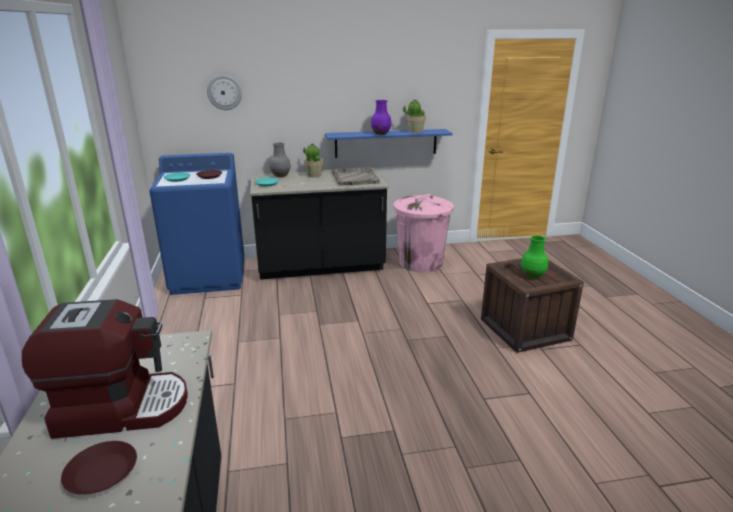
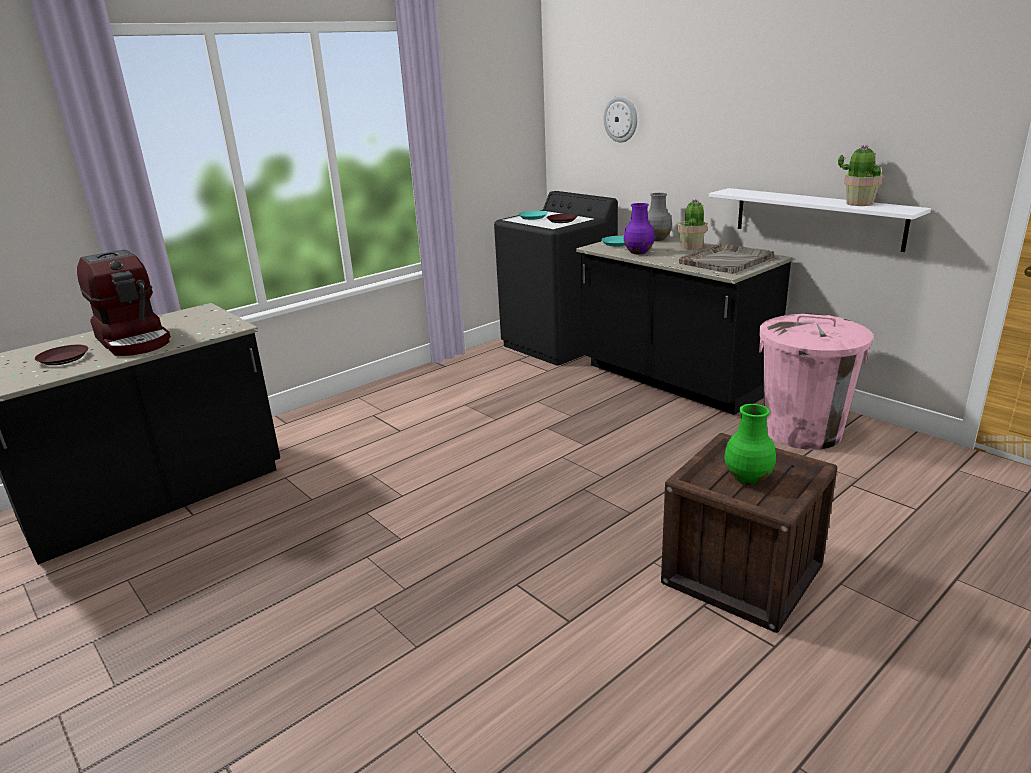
camera: 60 degrees right, 0 degrees up
blue washing machine [149,153,244,295] -> black washing machine [494,191,618,366]
blue shelf [325,129,453,158] -> white shelf [709,188,931,252]
purple vase [371,100,392,135] -> purple vase moved to [624,203,655,254]

